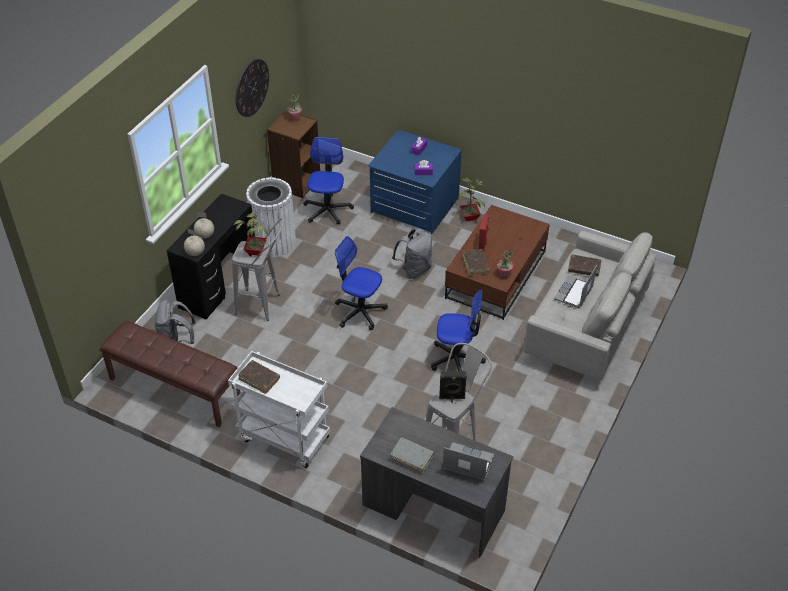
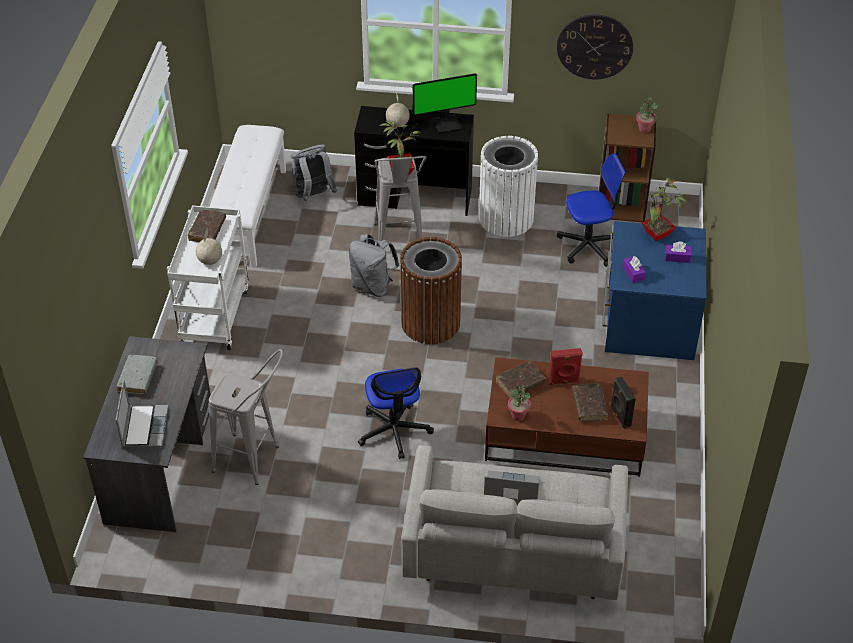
camera: 70 degrees right, 0 degrees up
brown bench [100,321,241,427] -> white bench [210,125,286,268]
globe [184,228,205,256] -> globe moved to [196,228,222,265]
office chair [335,236,388,330] -> brown trash can [400,237,462,344]
grey backpack [392,228,432,279] -> grey backpack moved to [349,234,400,297]
black speaker [439,371,467,399] -> black speaker moved to [611,377,636,429]
potted plant [458,177,485,221] -> potted plant moved to [642,177,688,241]
brown book [568,254,602,277] -> brown book moved to [572,383,608,421]
none -> monitor [413,73,477,133]

